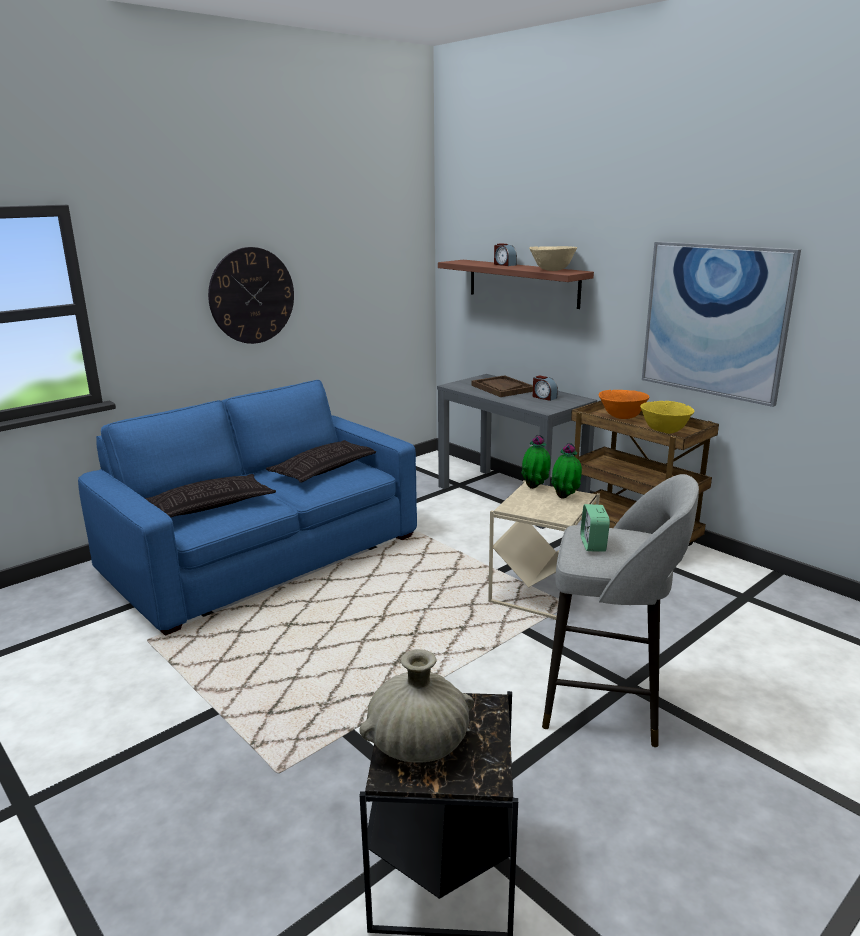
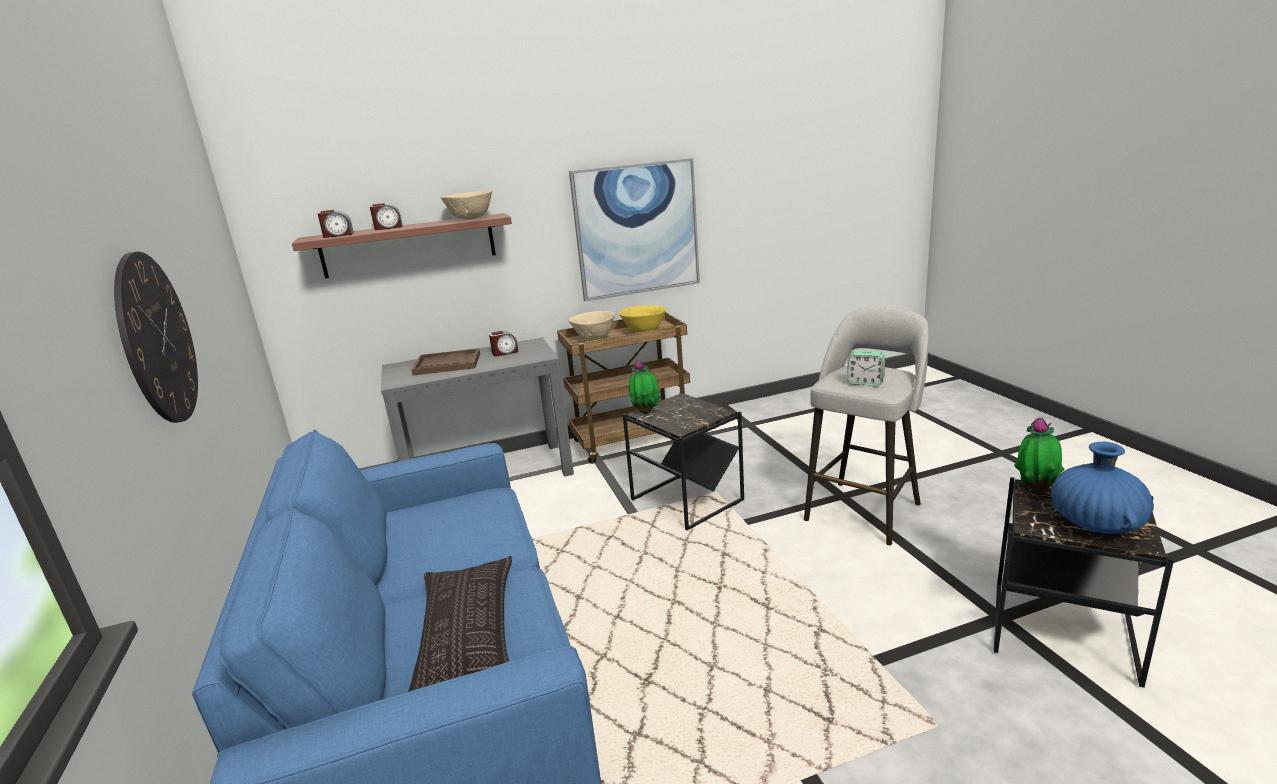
camera: 65 degrees left, 0 degrees up
pillow [266,440,376,483] -> none
beige vase [359,649,474,763] -> blue vase [1051,442,1154,534]
beige side table [488,480,600,620] -> black side table [623,392,744,530]
potted plant [551,443,582,499] -> potted plant moved to [1014,418,1065,493]
orange bowl [599,390,650,419] -> beige bowl [568,311,615,340]
none -> alarm clock [318,210,354,238]

